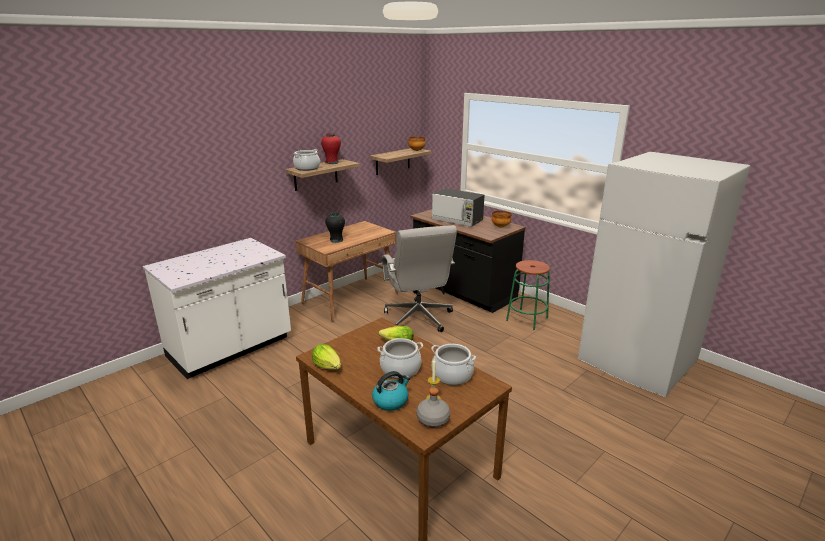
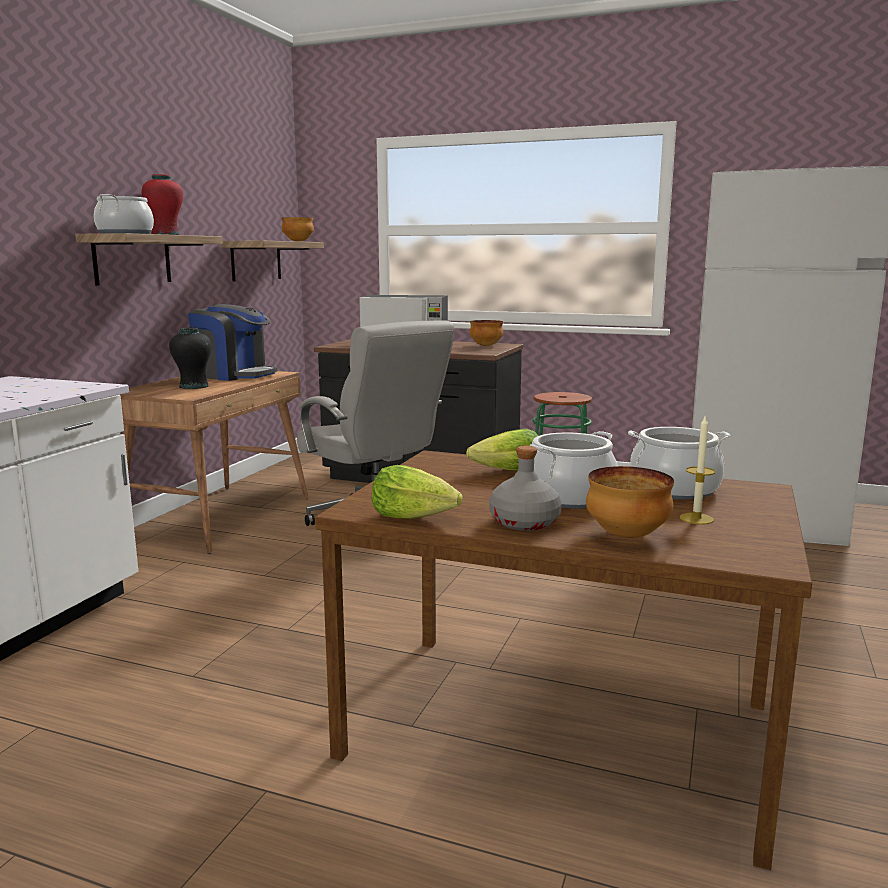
camera: 25 degrees left, 10 degrees down
kettle [372,371,410,411] -> bowl [586,466,674,538]
grey bottle [417,387,450,428] -> grey bottle moved to [489,446,562,531]
none -> coffee machine [188,304,278,381]

